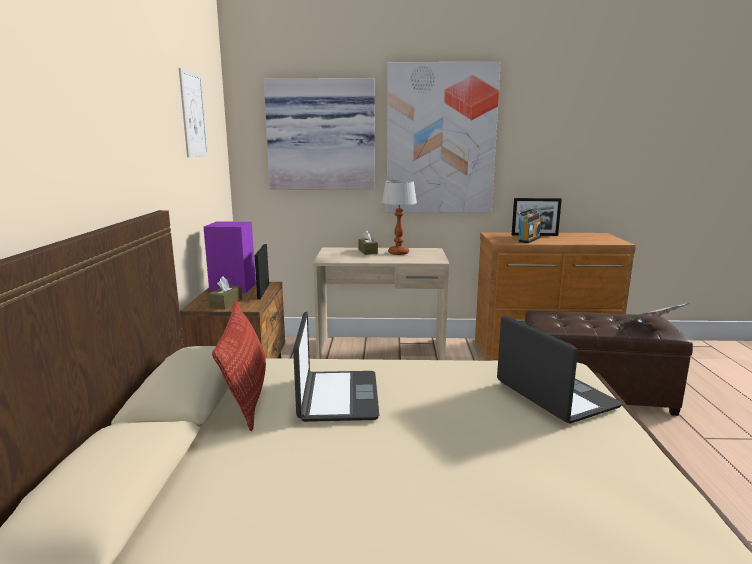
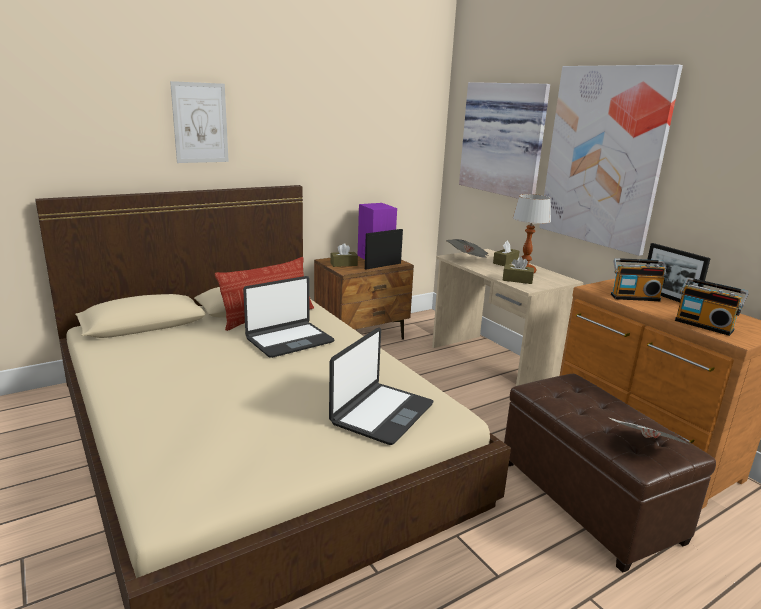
camera: 55 degrees right, 5 degrees up
picture [179,68,208,158] -> picture moved to [170,81,229,163]
none -> newspaper [446,239,489,258]
none -> brown tissue box [503,256,534,284]
none -> radio [675,277,748,336]

